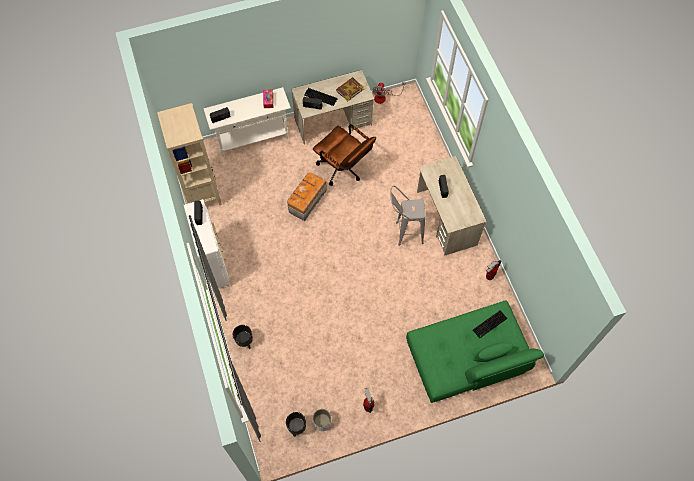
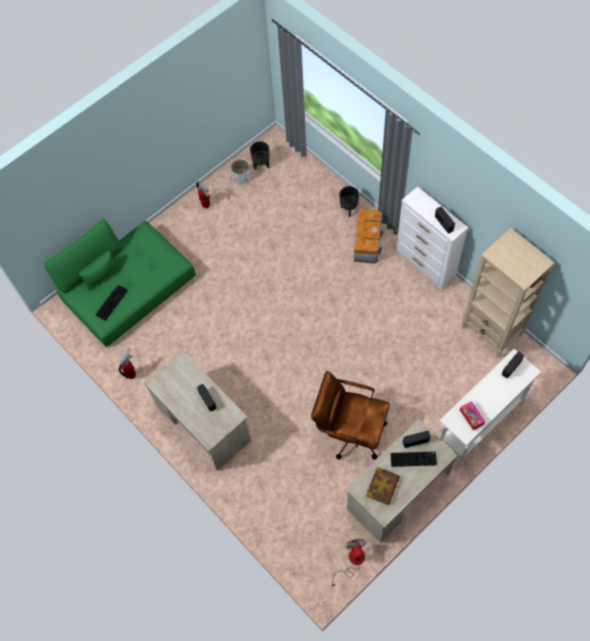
camera: 160 degrees right, 0 degrees up
storage box [287,172,327,221] -> storage box moved to [354,209,384,264]
grey stool [390,186,426,246] -> none

